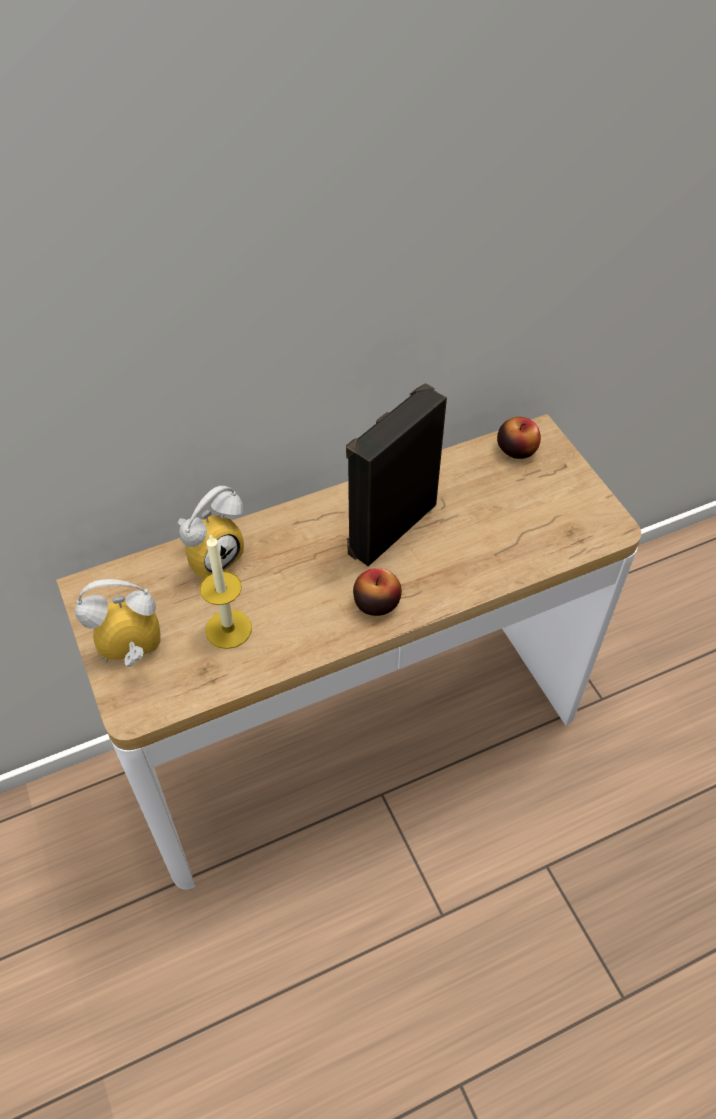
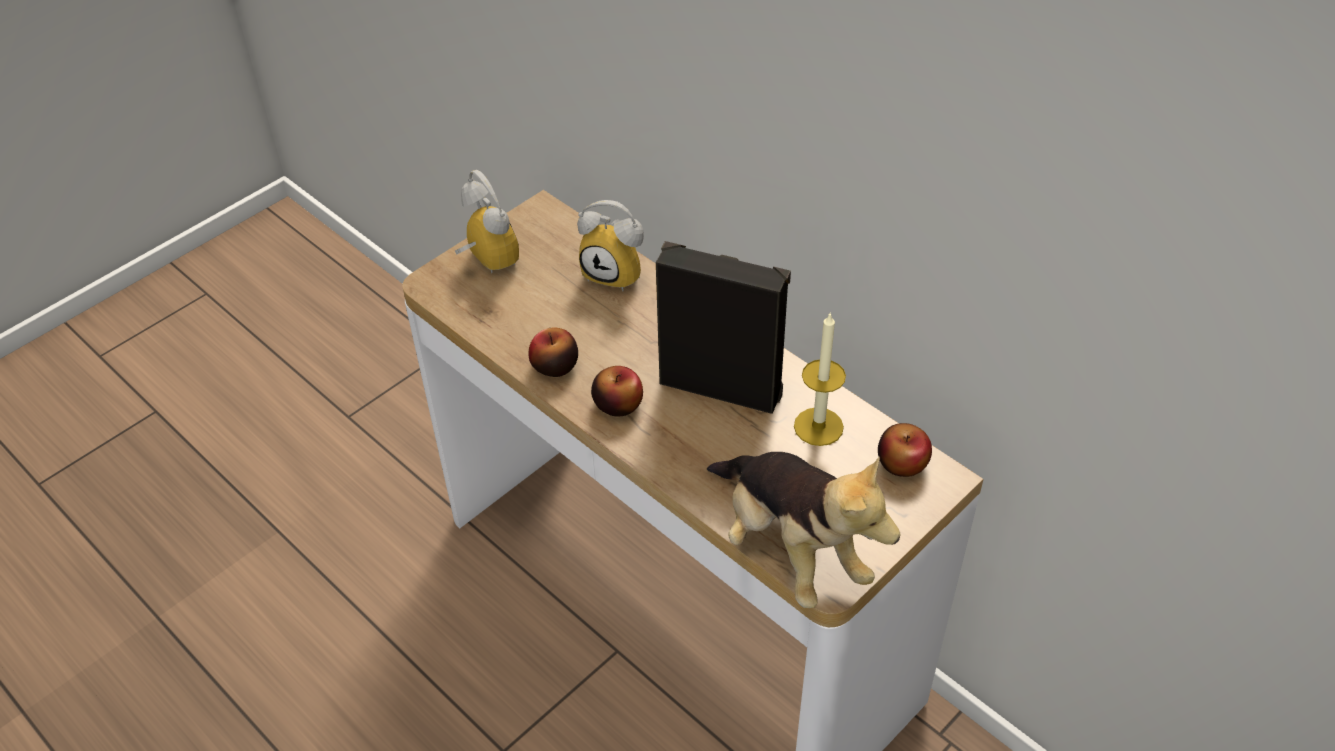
camera: 70 degrees right, 5 degrees down
candle [200,534,252,649] -> candle moved to [794,312,846,446]
none -> apple [529,327,578,377]
none -> plush toy [707,452,901,608]

